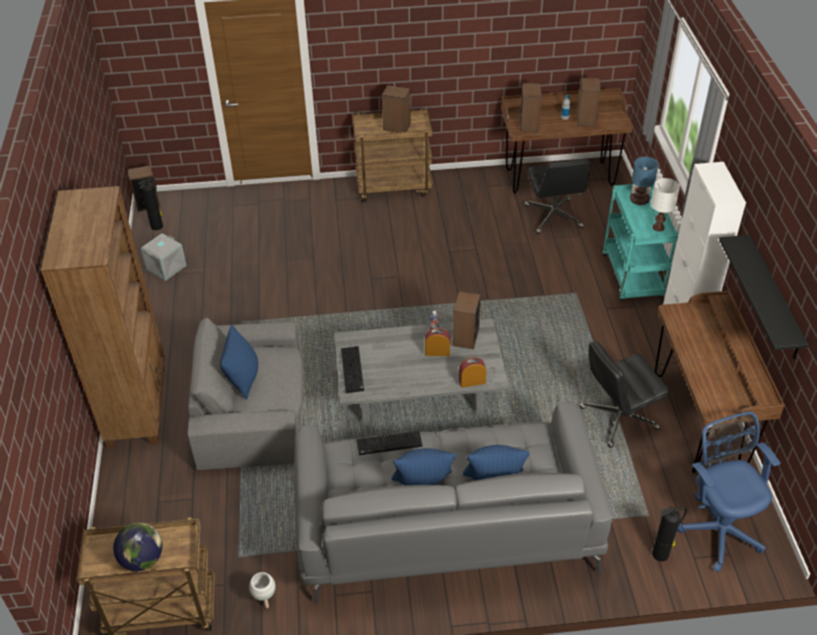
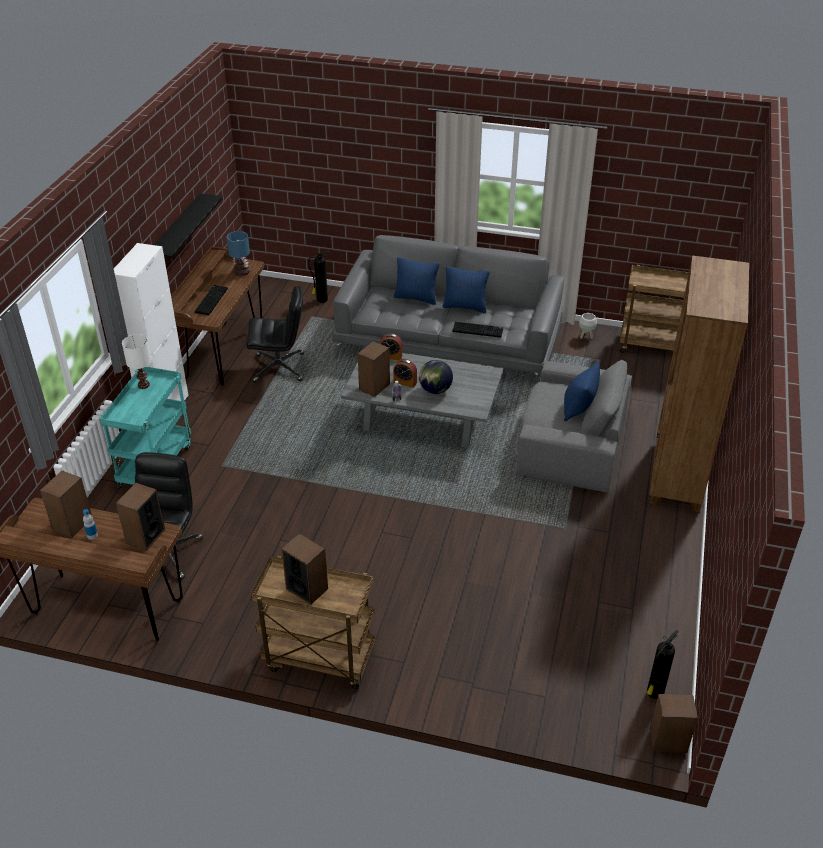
camera: 160 degrees left, 5 degrees down
globe [113,523,162,571] -> globe moved to [419,360,453,394]
grey storage box [141,233,186,281] -> none
keyboard [341,346,364,393] -> keyboard moved to [195,285,228,315]
table lamp [630,157,658,205] -> table lamp moved to [227,231,251,276]
blue office chair [677,411,781,573] -> none

